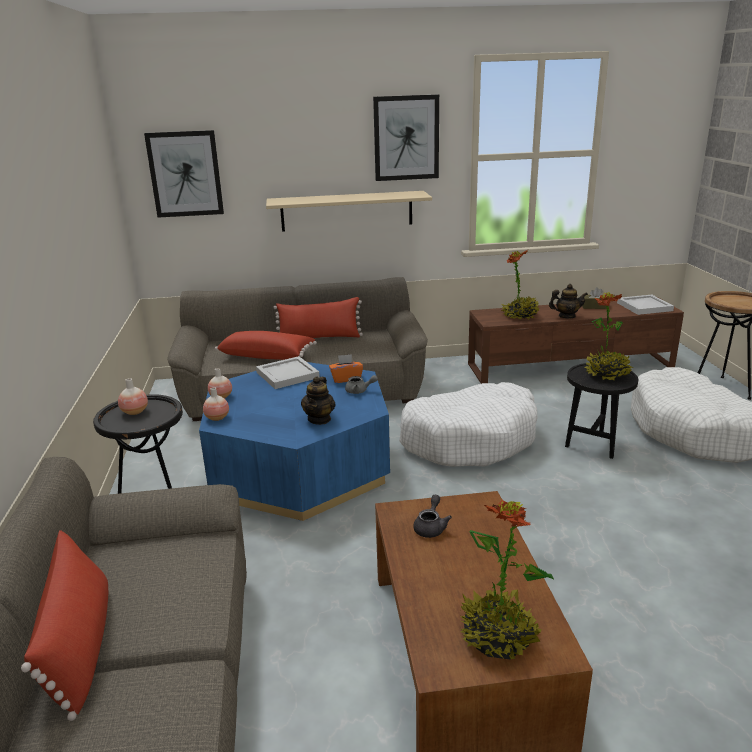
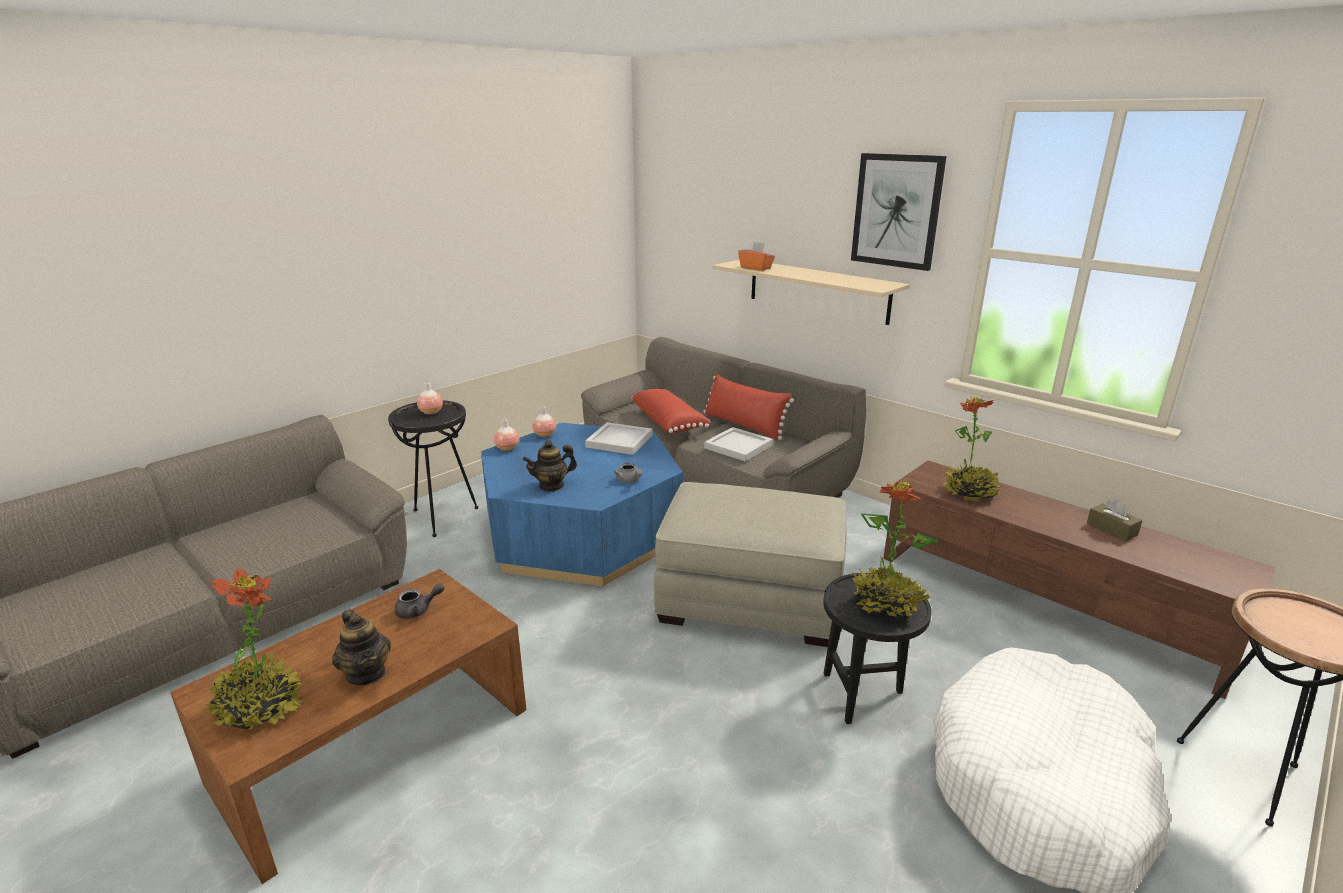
camera: 50 degrees right, 0 degrees up
red pillow [21,530,108,721] -> none
picture [144,130,224,218] -> none
orange tissue box [329,354,363,383] -> orange tissue box moved to [738,242,775,271]
white dog bed [399,382,537,467] -> beige ottoman [654,482,846,647]
teapot [549,284,588,319] -> teapot moved to [332,609,391,685]
white tray [617,295,674,315] -> white tray moved to [704,427,773,461]

